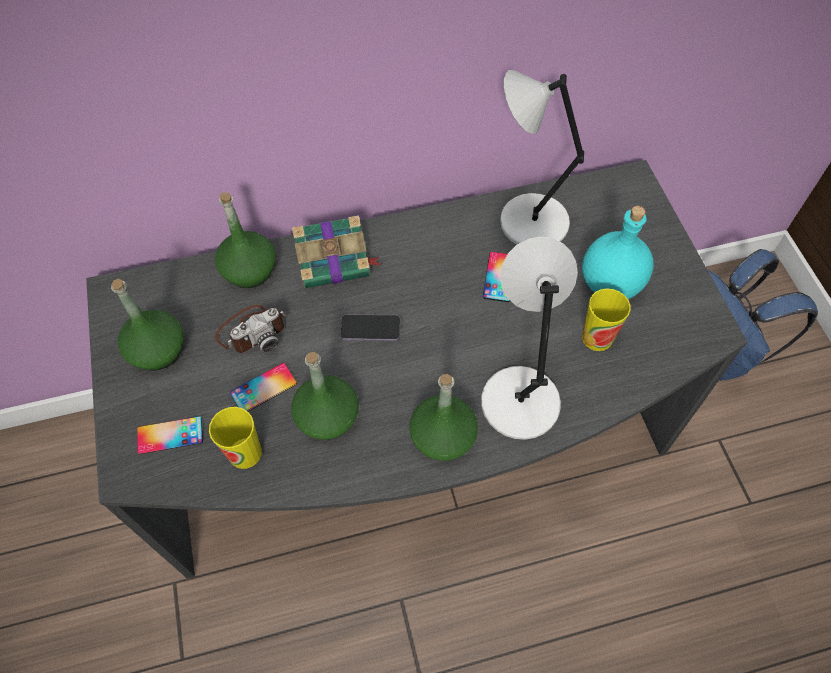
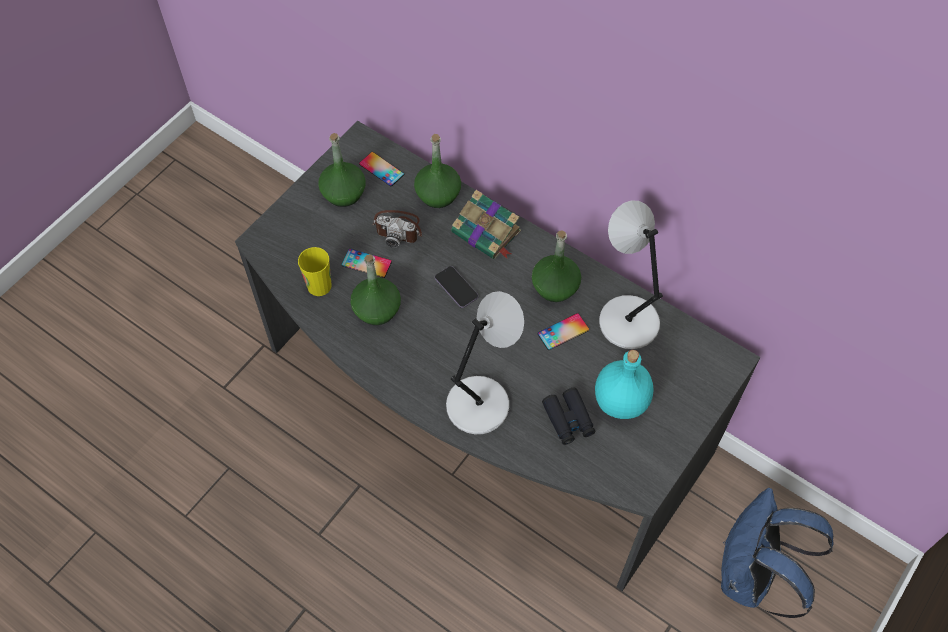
camera: 50 degrees right, 0 degrees up
phone [137,416,203,454] -> phone moved to [359,152,404,186]
green bottle [410,374,478,461] -> green bottle moved to [532,231,581,302]
cup [582,289,630,351] -> black binoculars [542,388,596,445]

